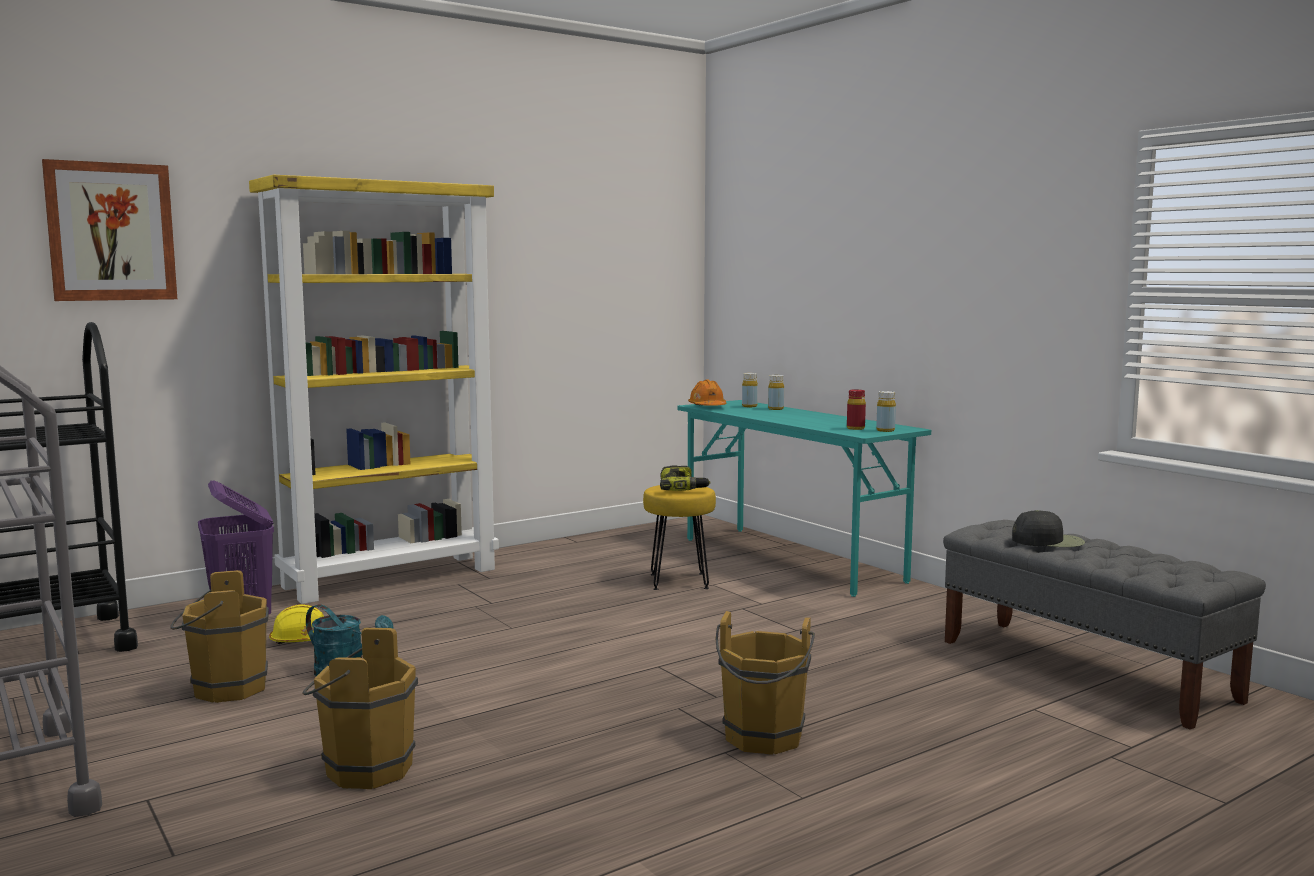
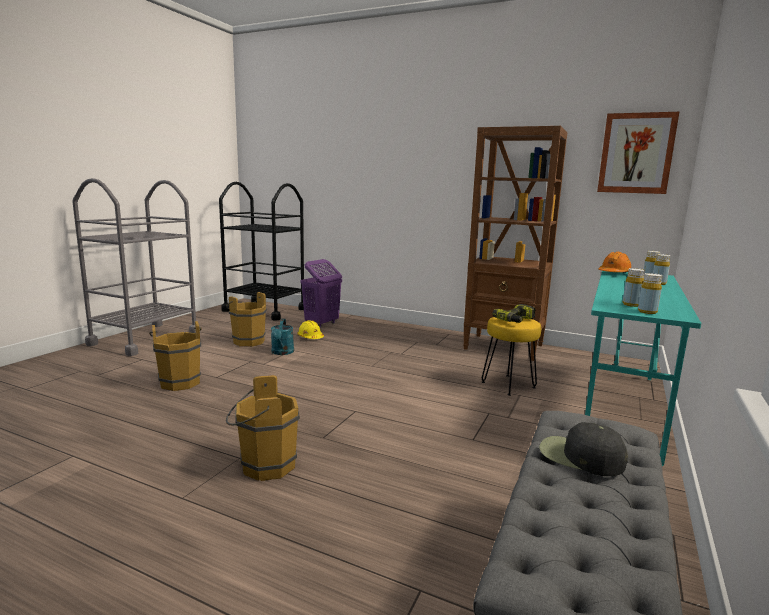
camera: 60 degrees right, 5 degrees up
picture [42,159,177,301] -> picture moved to [597,112,679,194]
yellow bookcase [249,175,499,604] -> none
red bottle [847,389,866,430] -> yellow bottle [622,268,645,307]
black cap [1012,510,1085,547] -> black cap turned 150 degrees clockwise [539,422,628,476]
none -> brown bookcase [463,126,567,361]

